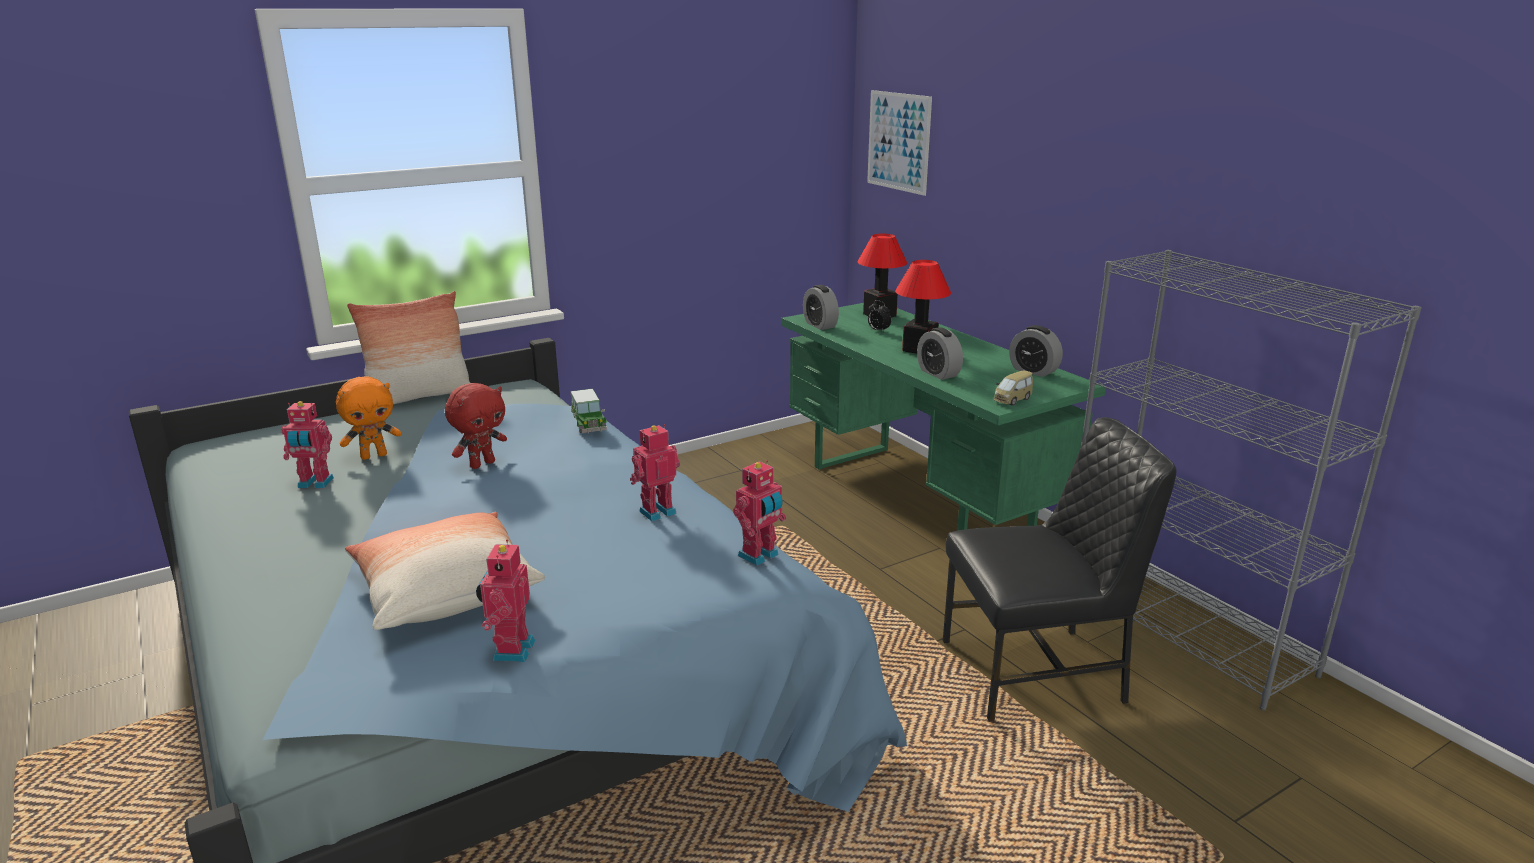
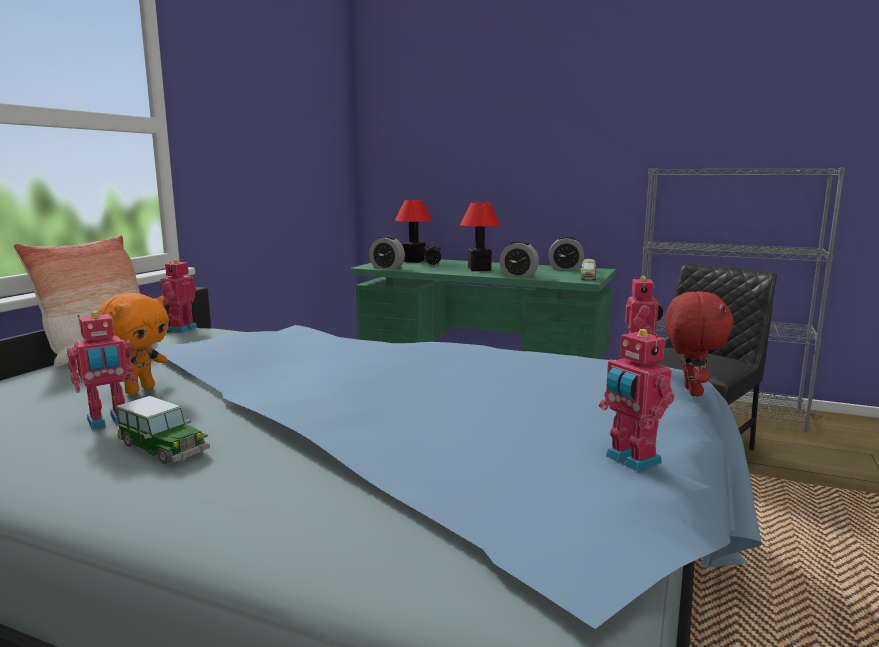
camera: 35 degrees left, 10 degrees down
pillow [345,512,545,630] -> none
red plush toy [445,383,507,469] -> red plush toy moved to [665,291,734,396]
toy car [571,389,607,433] -> toy car moved to [116,396,210,464]
toy robot [630,424,680,521] -> toy robot moved to [160,259,198,332]
picture [867,90,932,196] -> none

